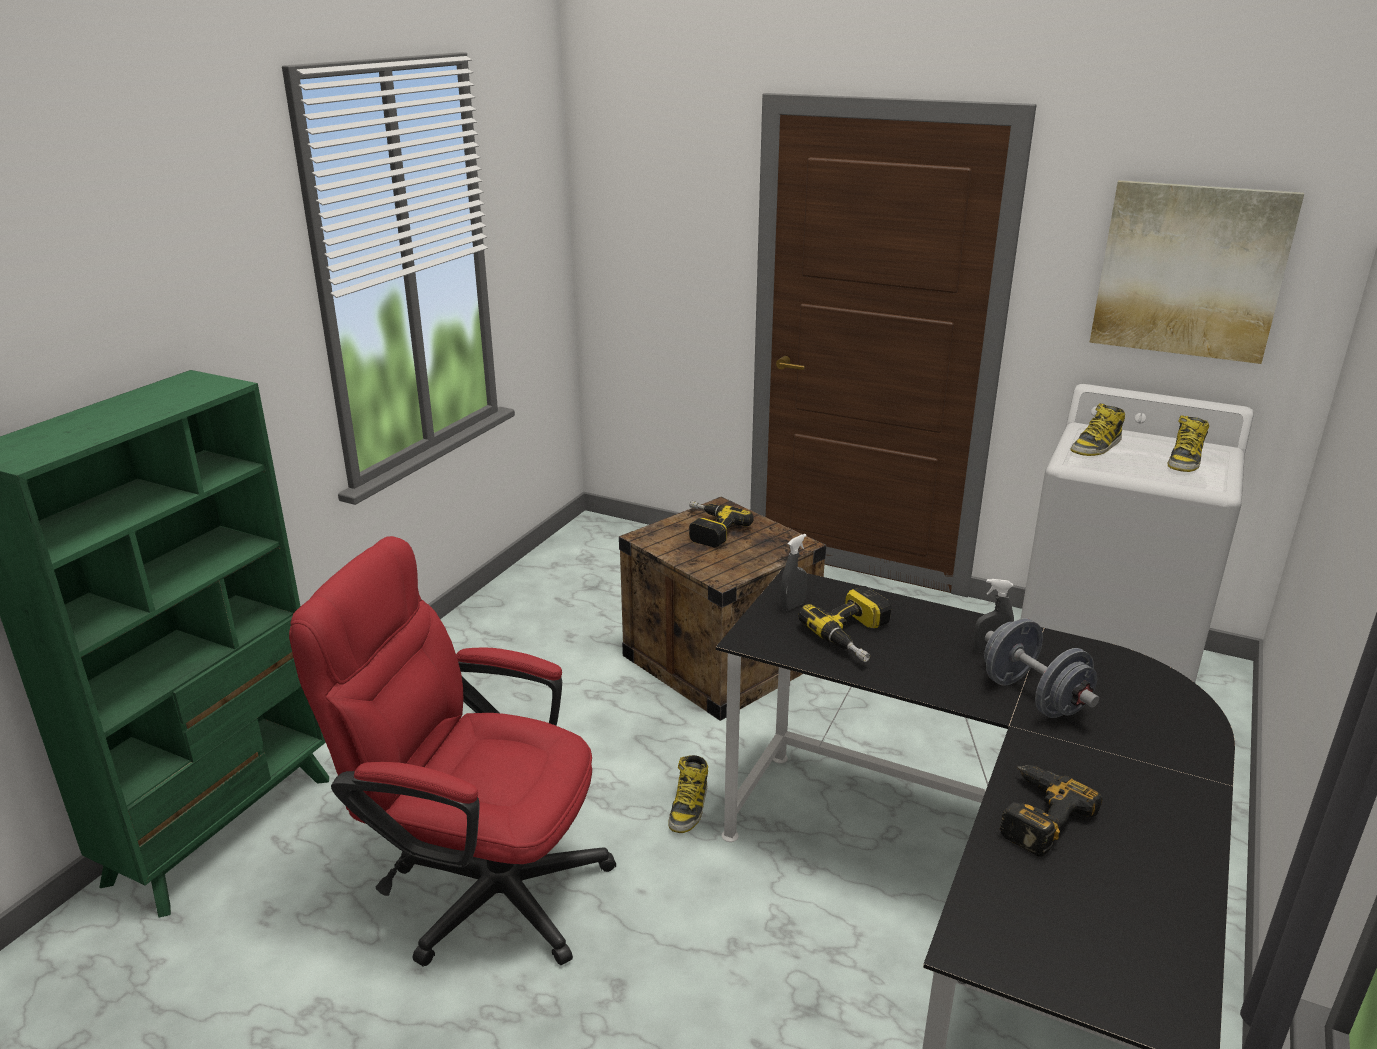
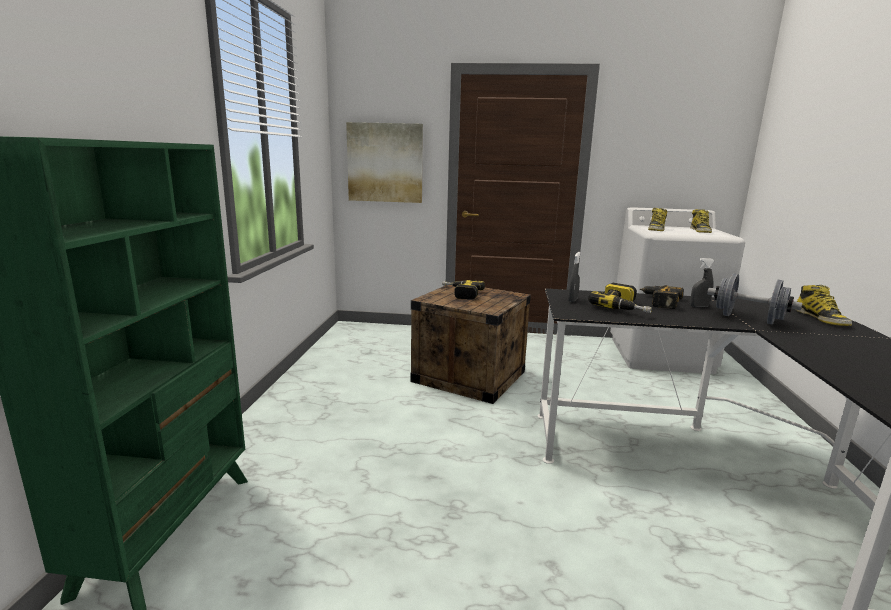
camera: 20 degrees left, 10 degrees down
red office chair [289,536,616,967] -> none
boot [668,755,708,833] -> boot moved to [795,285,852,326]
power drill [1000,765,1103,857] -> power drill moved to [640,285,684,309]
picture [1090,180,1304,364] -> picture moved to [346,122,423,203]

